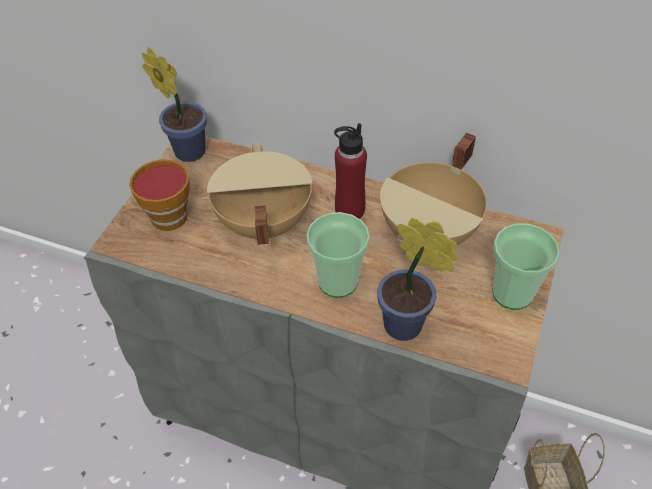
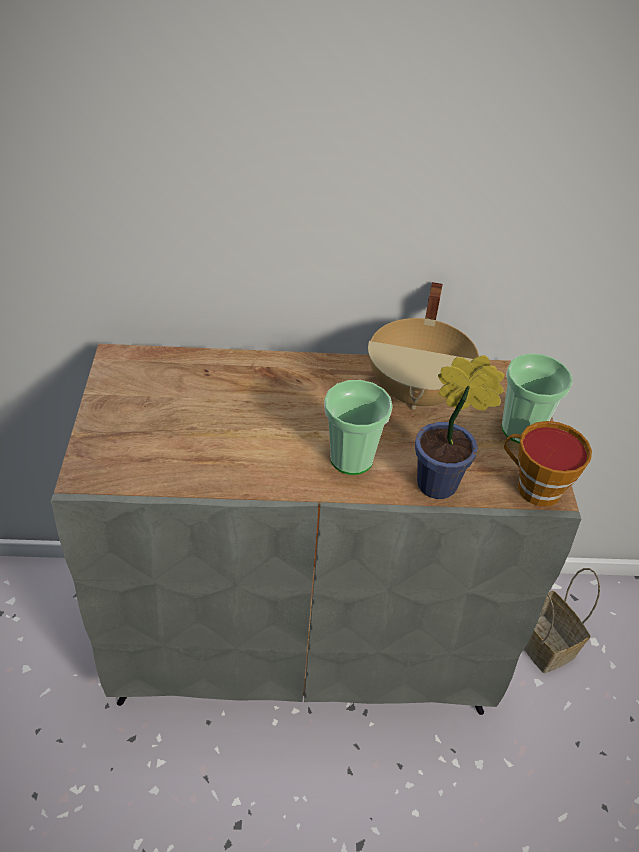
camera: 25 degrees left, 5 degrees down
cup [129,159,190,231] -> cup moved to [504,421,592,507]
potted plant [142,47,207,162] -> none
beige cooking pot [207,142,313,246] -> none
red bottle [334,123,367,219] -> none

